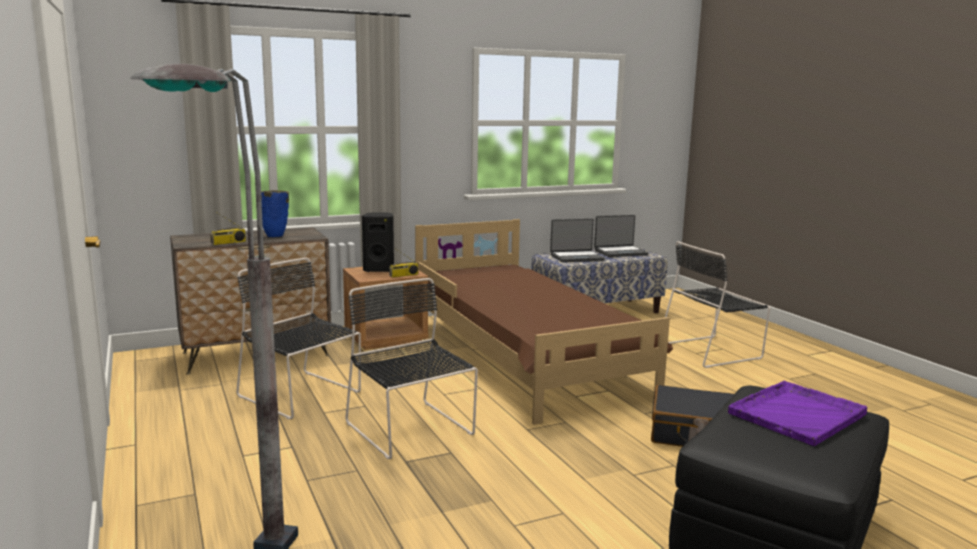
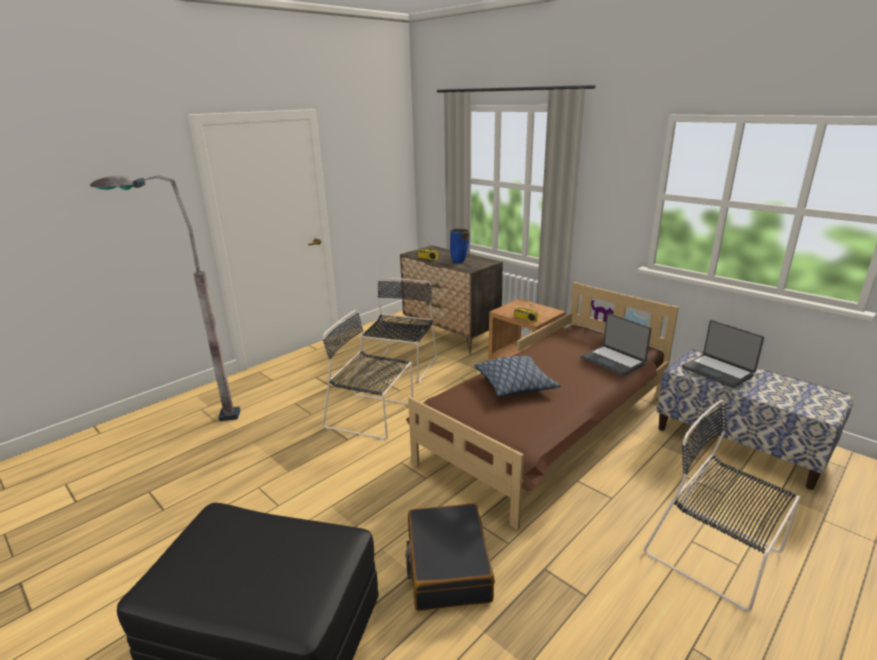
camera: 70 degrees right, 10 degrees up
black chair [345,278,478,459] -> black chair turned 105 degrees counterclockwise [323,310,413,440]
black speaker [362,212,394,272] -> none
laptop [594,215,648,257] -> laptop moved to [581,313,651,376]
purple tray [728,381,867,446] -> none
none -> pillow [474,356,561,397]

